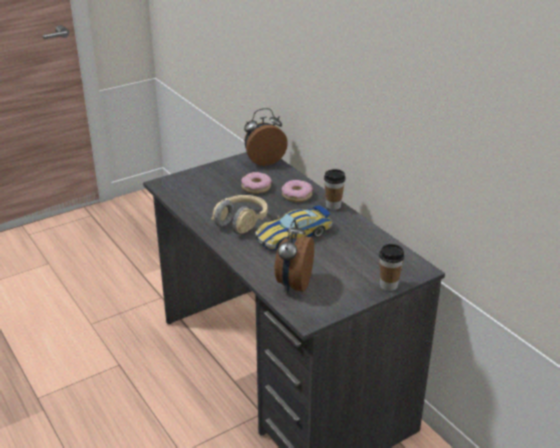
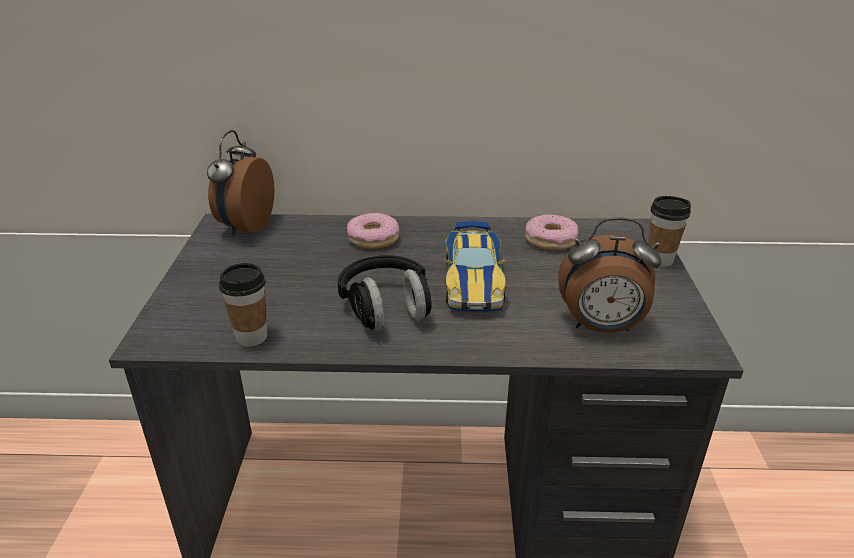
camera: 55 degrees left, 0 degrees up
beige headphones [211,195,267,234] -> black headphones [338,255,432,331]
donut [241,172,272,194] -> donut moved to [525,214,579,250]
alarm clock [274,220,314,293] -> alarm clock turned 45 degrees counterclockwise [558,217,662,333]
cup [324,169,345,210] -> cup moved to [219,263,267,347]

